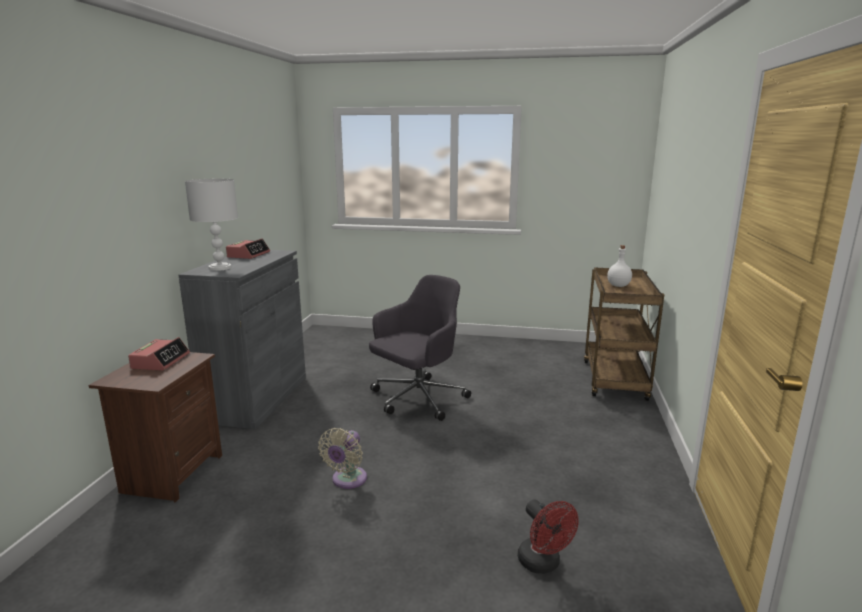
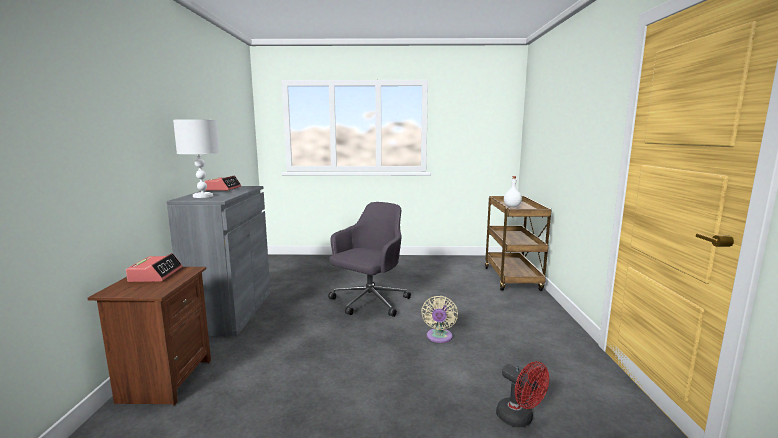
camera: 10 degrees left, 5 degrees down
beige fan [318,428,367,489] -> beige fan moved to [421,296,458,343]

